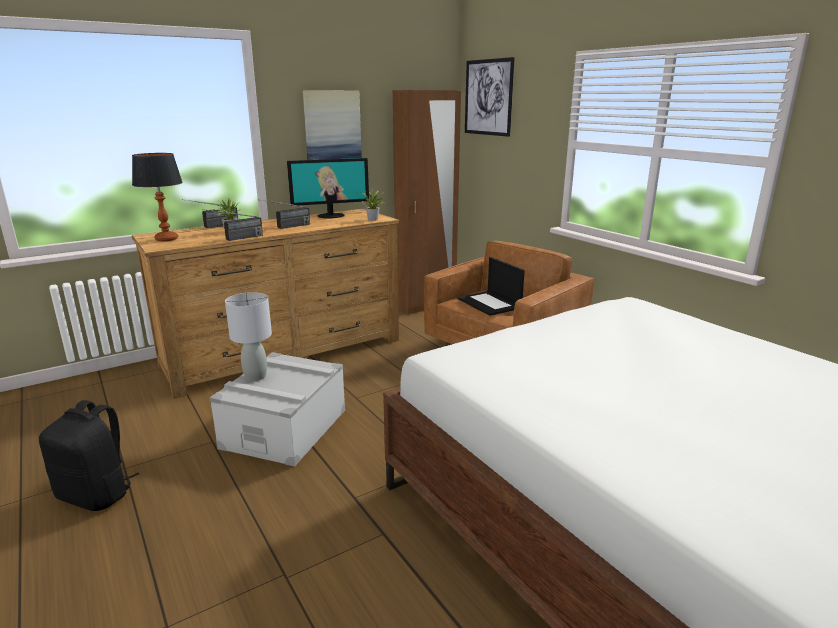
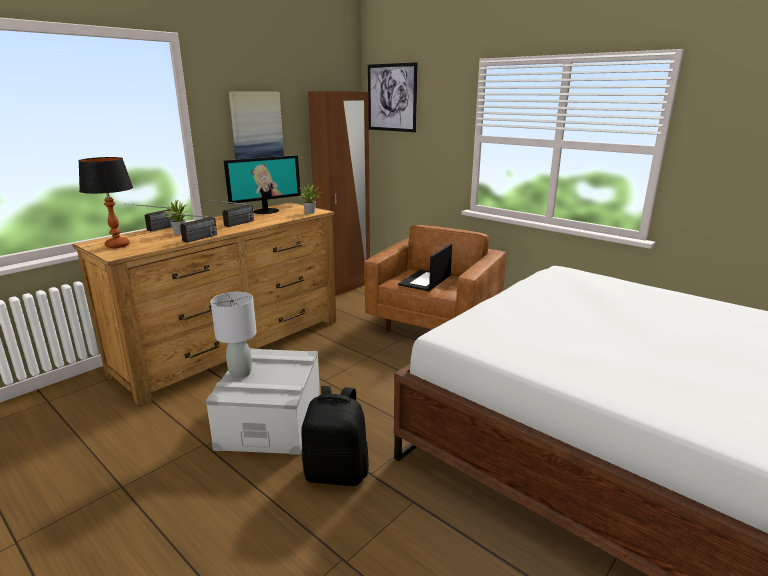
camera: 15 degrees left, 0 degrees up
black backpack [39,400,139,511] -> black backpack moved to [301,386,369,486]
laptop [458,257,525,316] -> laptop turned 75 degrees clockwise [398,244,452,291]

